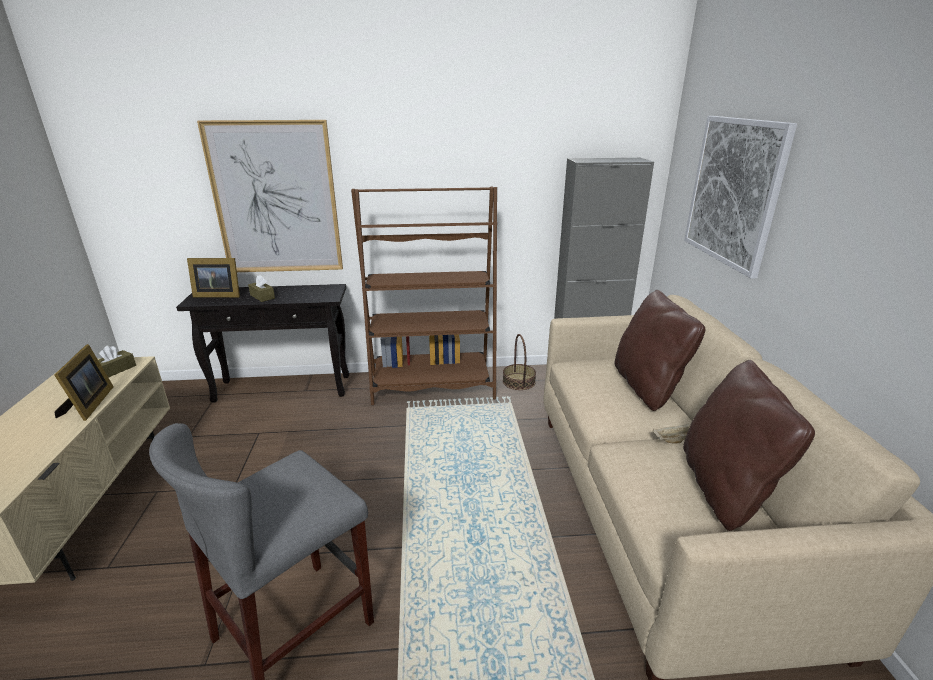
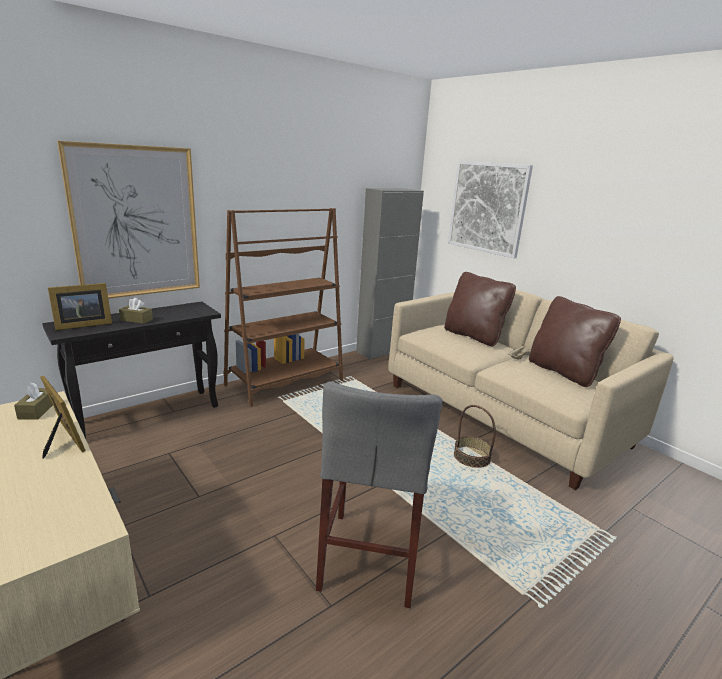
camera: 35 degrees left, 5 degrees down
basket [503,334,536,390] -> basket moved to [454,405,496,468]

